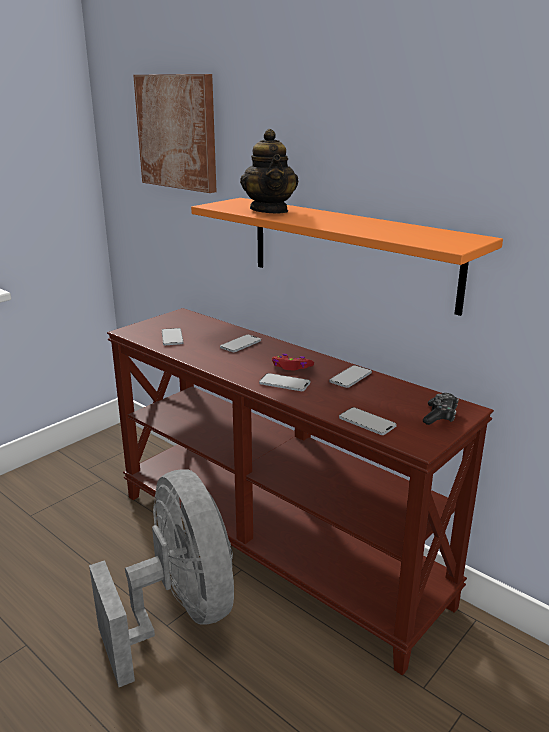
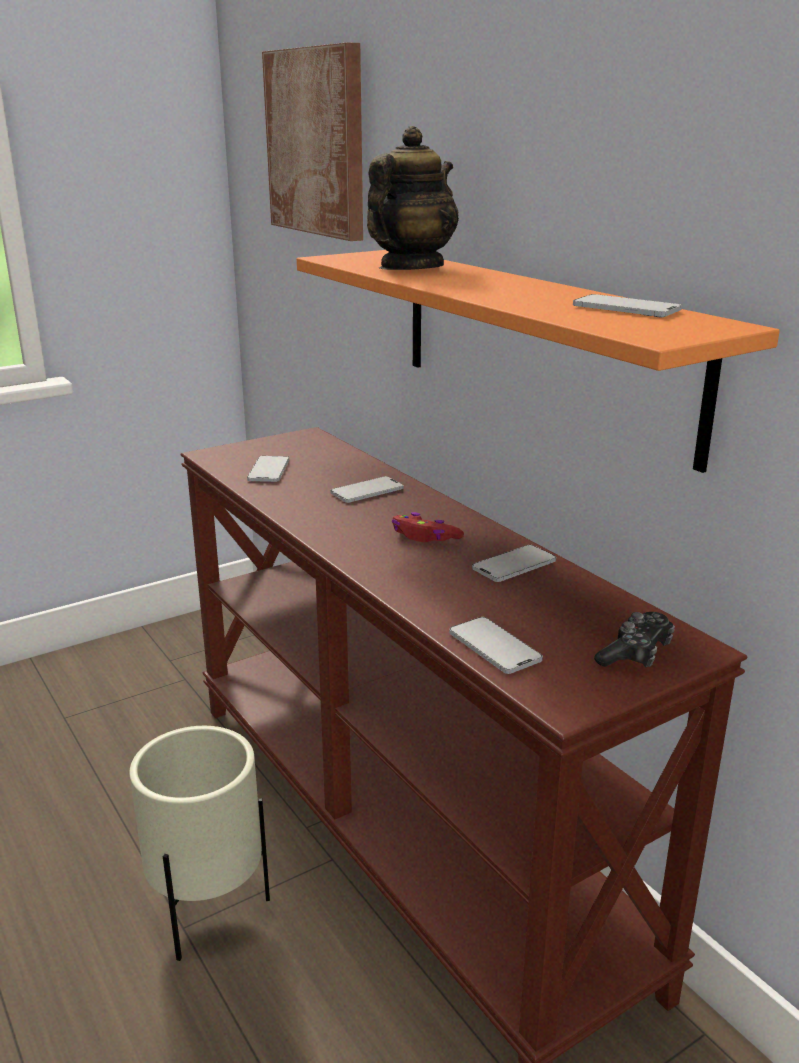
camera: 15 degrees right, 0 degrees up
grey fan [89,469,234,687] -> beige planter [129,726,270,961]
teapot [240,129,298,213] -> teapot turned 150 degrees counterclockwise [367,126,459,270]
phone [259,373,310,391] -> phone moved to [573,294,682,317]

